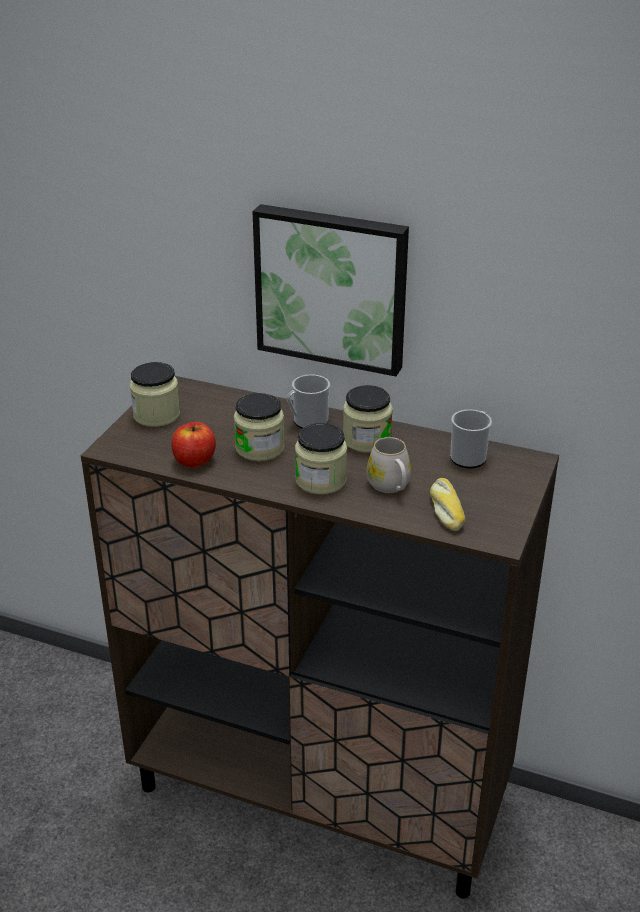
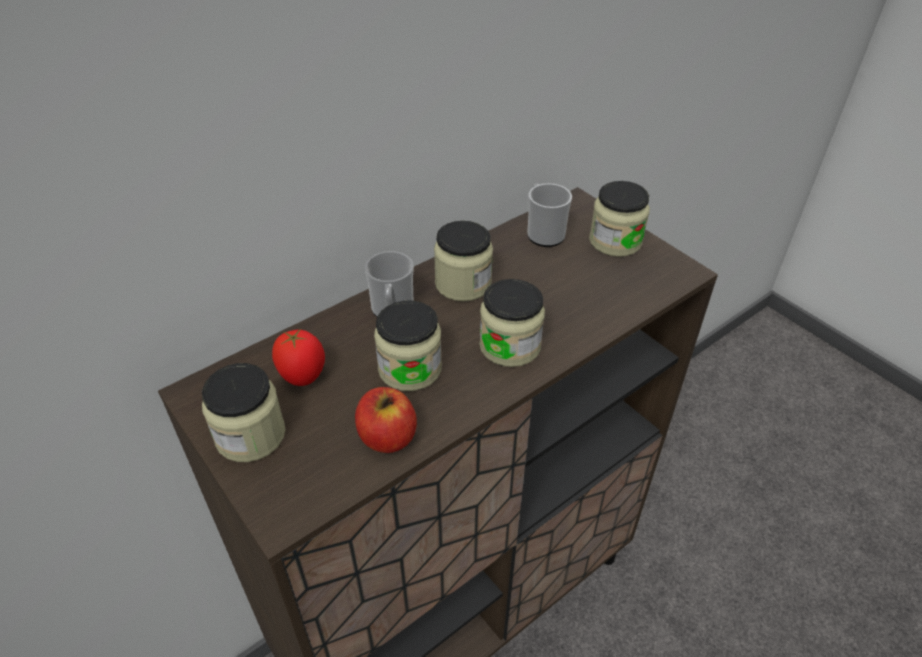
camera: 60 degrees left, 10 degrees up
picture [252,204,409,376] -> none
white mug [366,437,411,493] -> none
bread [430,478,465,531] -> none
none -> tomato [272,329,325,386]
none -> jar [589,181,650,257]

